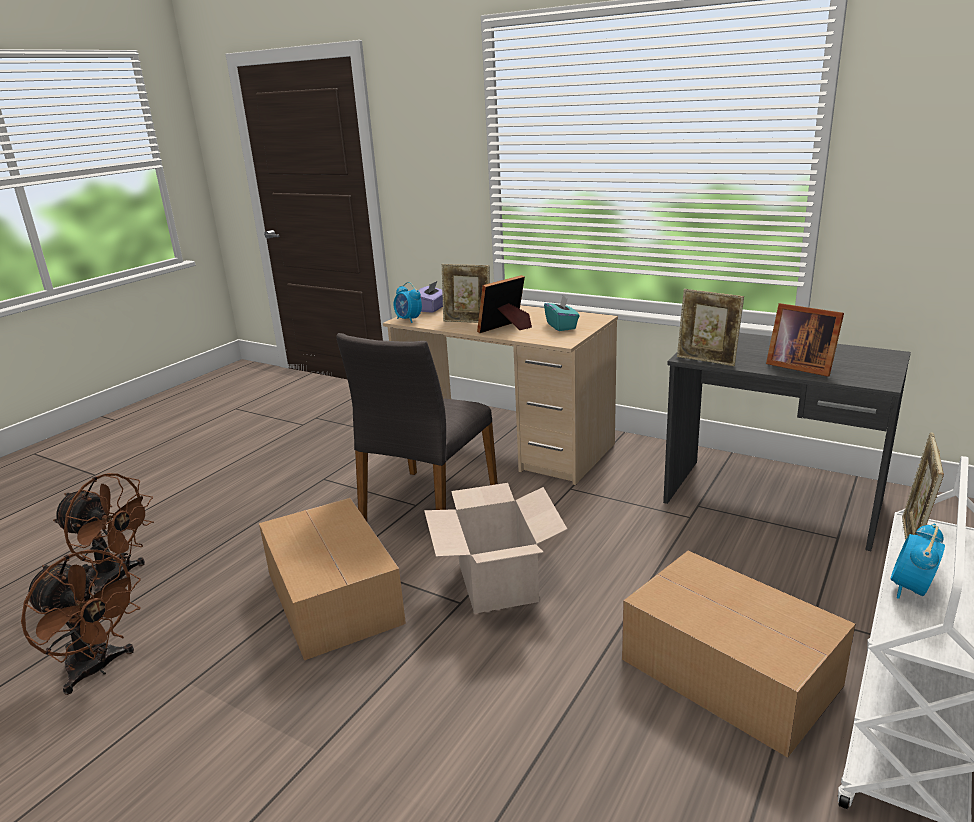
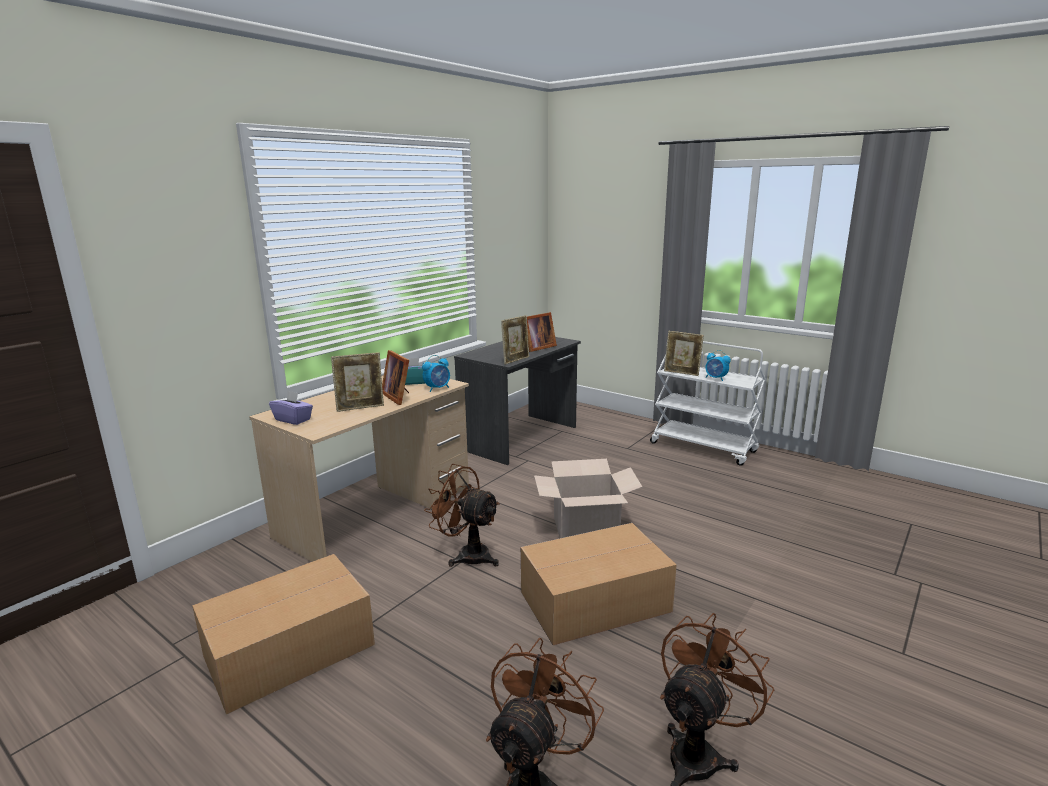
camera: 85 degrees left, 5 degrees down
grey chair [336,333,498,521] -> brown fan [424,464,500,567]
alarm clock [394,282,422,323] -> alarm clock moved to [422,355,450,392]
picture frame [442,264,490,323] -> picture frame turned 45 degrees clockwise [331,352,384,412]
cardboard box [622,551,855,758] -> cardboard box moved to [192,554,375,715]

